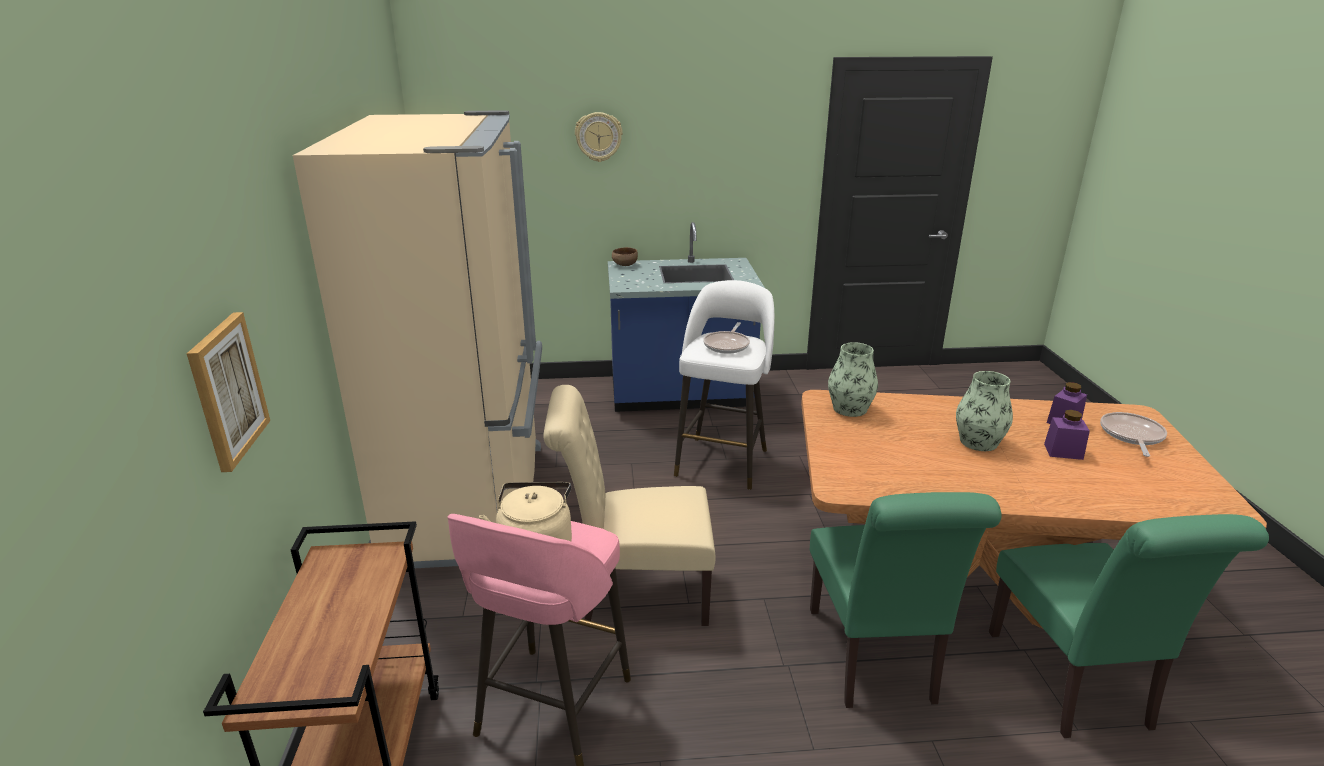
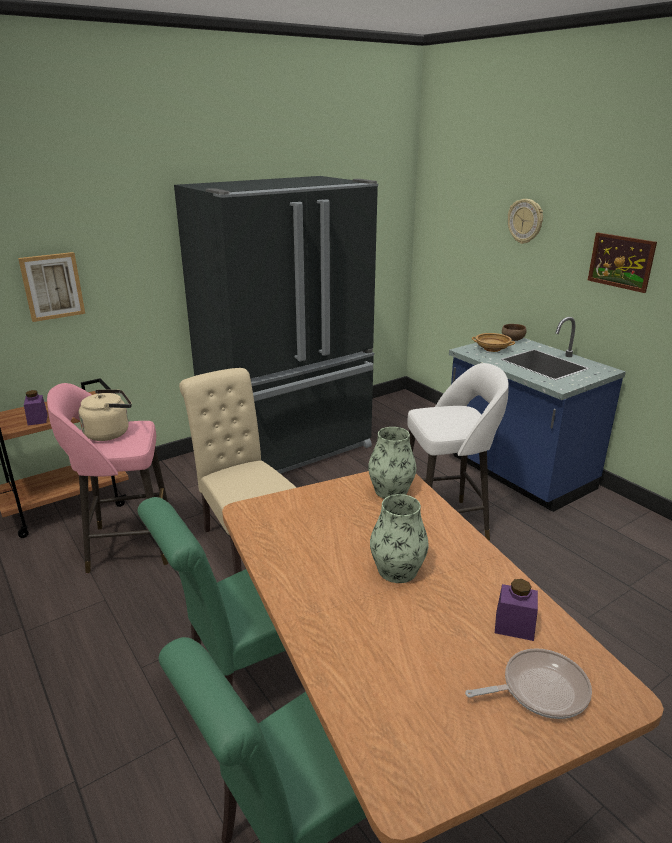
camera: 60 degrees right, 0 degrees up
beige fridge [293,110,542,568] -> black fridge [174,176,378,474]
frying pan [703,322,750,354] -> none
purple jar [1044,410,1090,460] -> purple jar moved to [24,390,48,425]
none -> beige bowl [472,333,515,352]
none -> picture [588,232,657,293]

